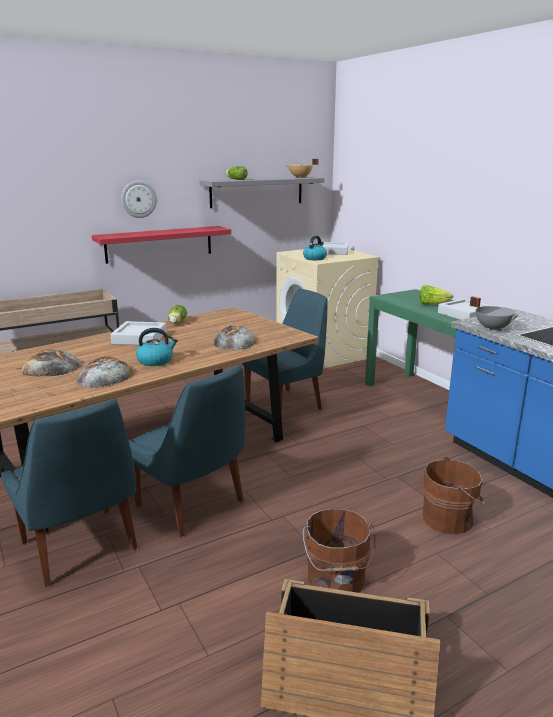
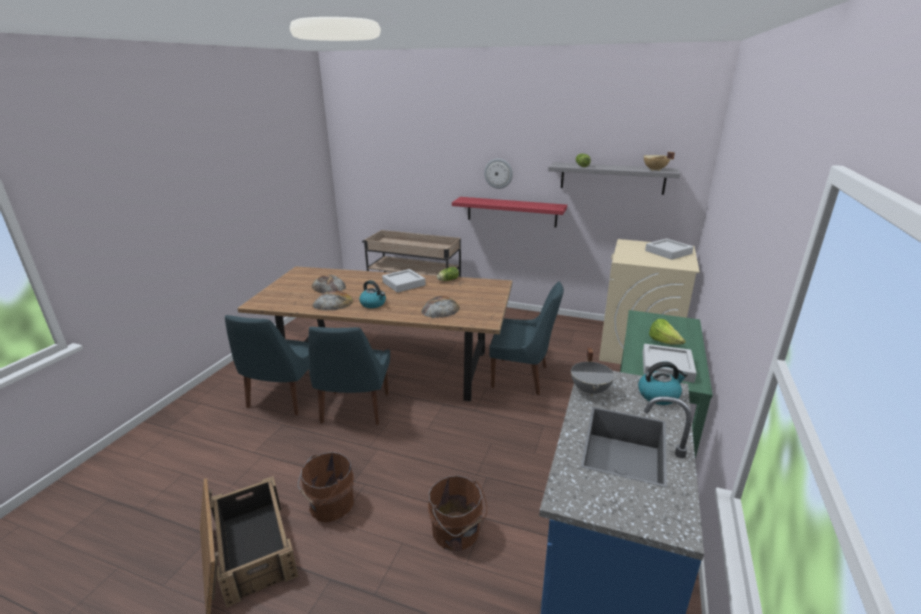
camera: 50 degrees right, 5 degrees up
kettle [303,236,327,260] -> kettle moved to [638,362,687,405]

